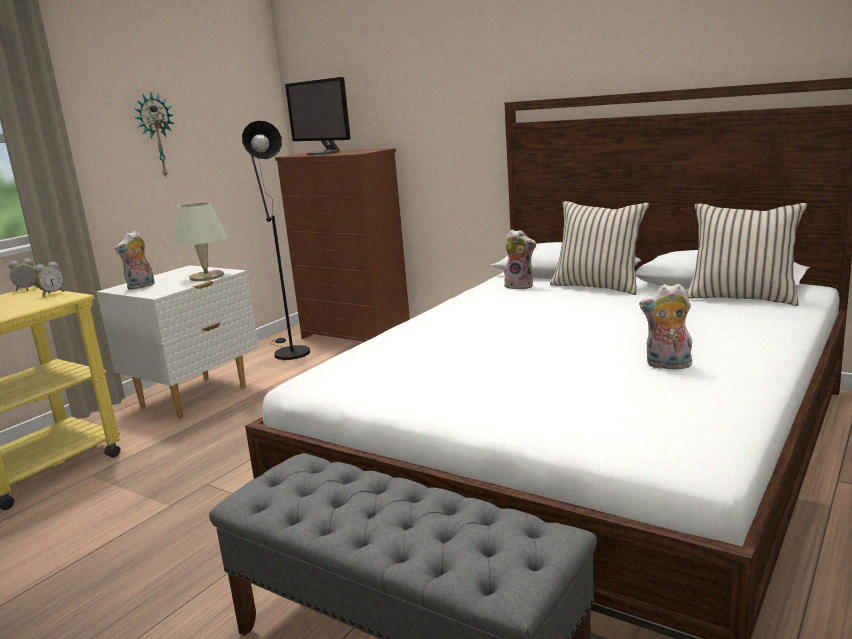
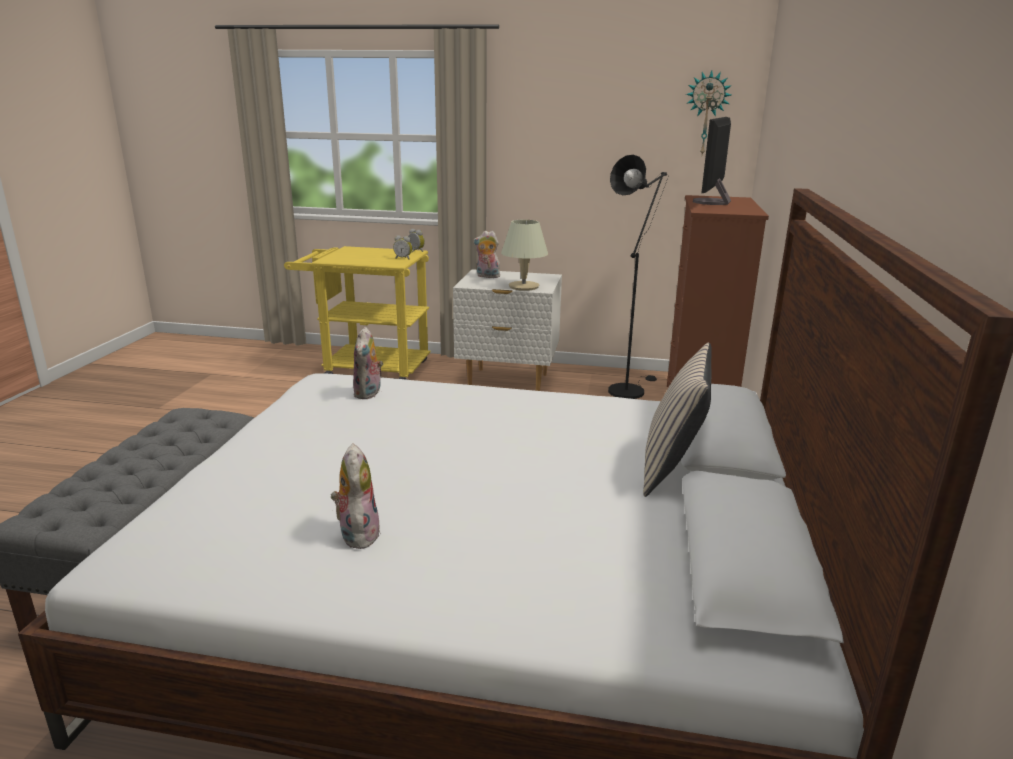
camera: 65 degrees right, 5 degrees up
wall clock [134,91,174,177] -> wall clock moved to [686,70,732,155]
plush toy [504,230,536,289] -> plush toy moved to [353,327,383,399]
beige pillow [686,203,807,306] -> none

